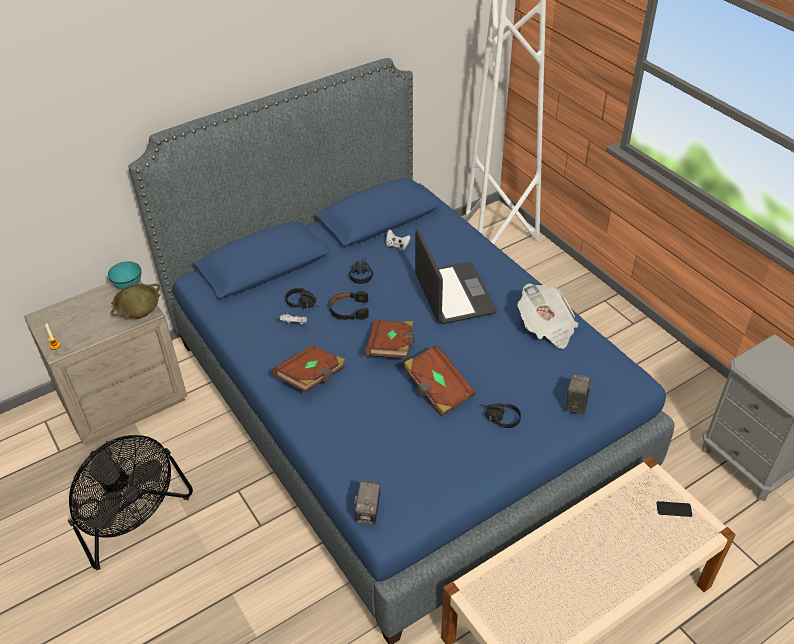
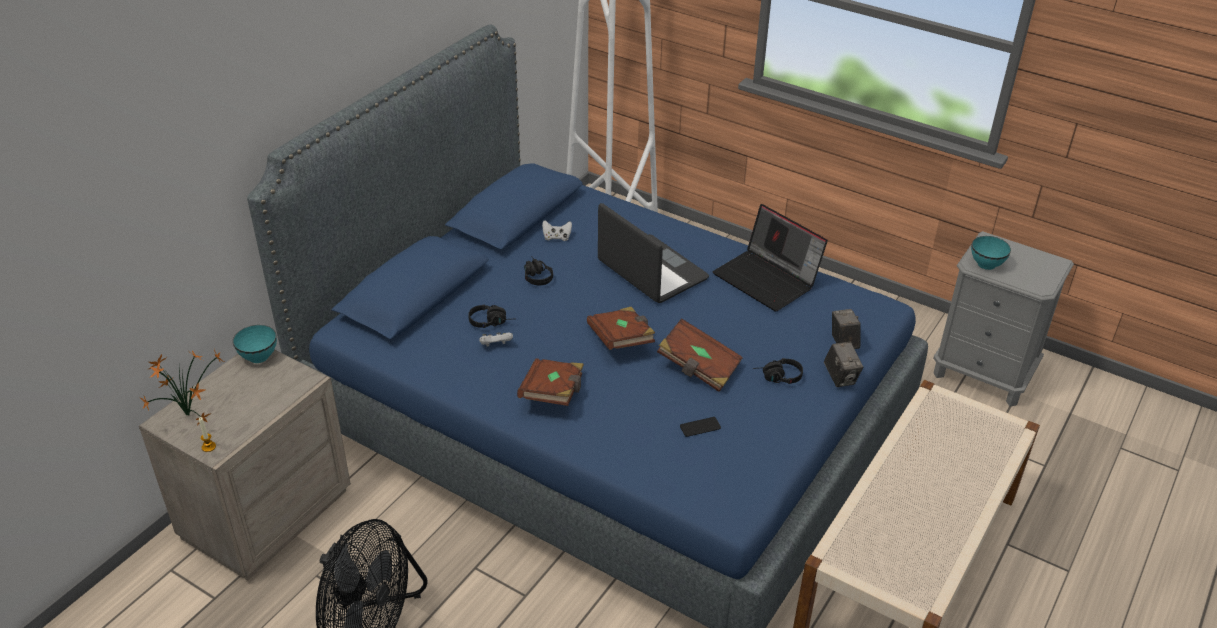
camera: 25 degrees left, 5 degrees down
beige bowl [110,283,160,319] -> none
black headphones [329,291,369,320] -> none
camera [354,481,381,524] -> camera moved to [824,342,863,387]
newspaper [518,283,579,349] -> laptop [713,204,828,312]
phone [657,501,692,517] -> phone moved to [680,417,721,437]
none -> potted plant [140,350,224,427]
none -> turquoise bowl [971,236,1011,270]

